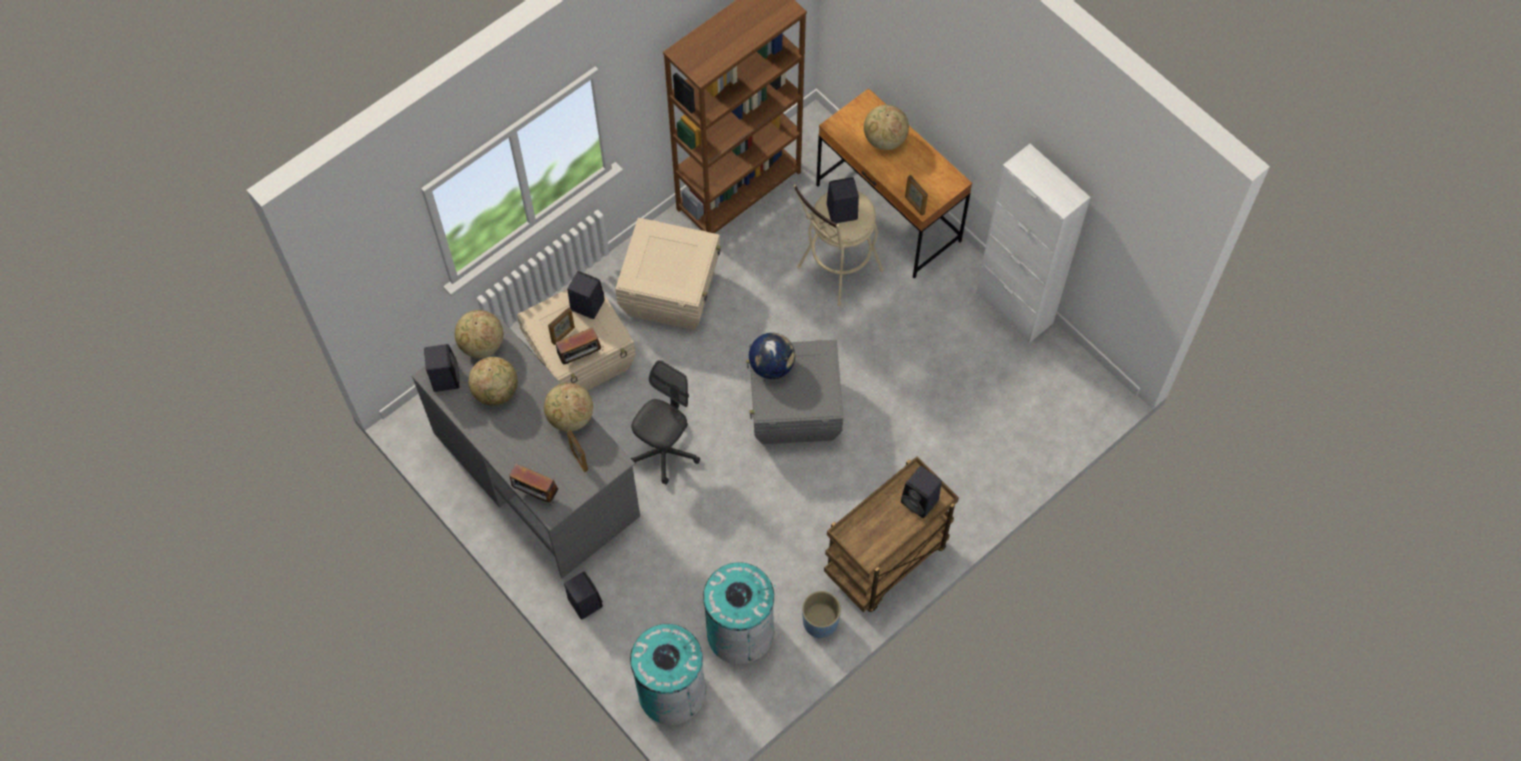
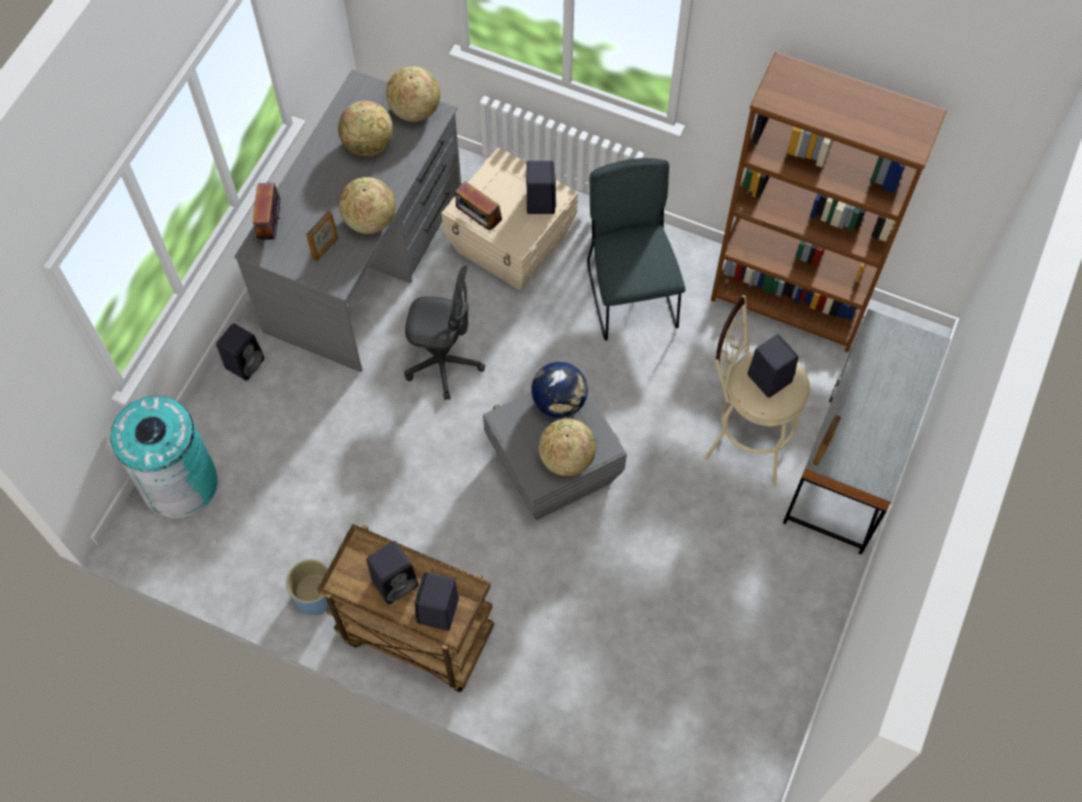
camera: 65 degrees right, 0 degrees up
black speaker [424,344,460,392] -> black speaker moved to [366,541,419,604]
picture frame [548,307,575,345] -> none
beige storage box [615,218,721,330] -> grey chair [587,158,685,341]
turquoise trash can [703,562,775,665] -> none
brown desk [816,88,972,279] -> grey desk [783,309,951,555]
globe [864,105,909,150] -> globe moved to [539,418,596,476]
white cabinet [976,144,1091,343] -> none

